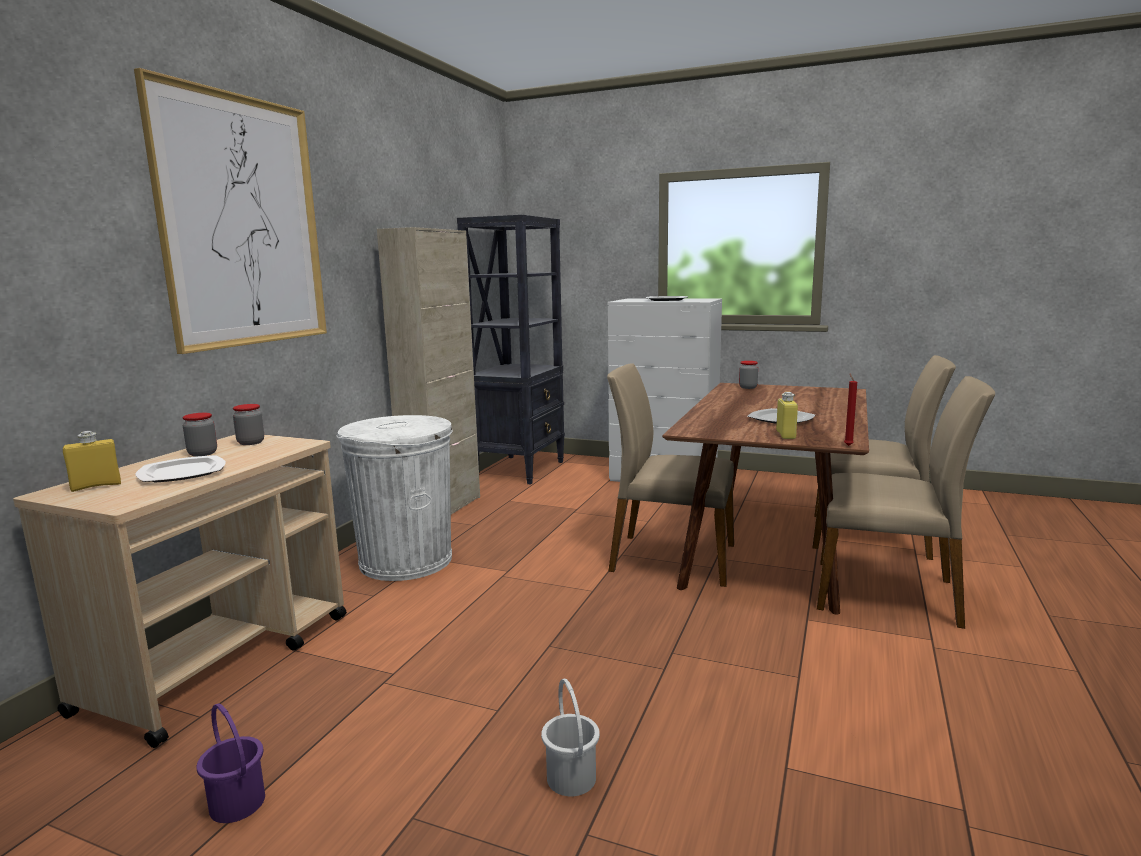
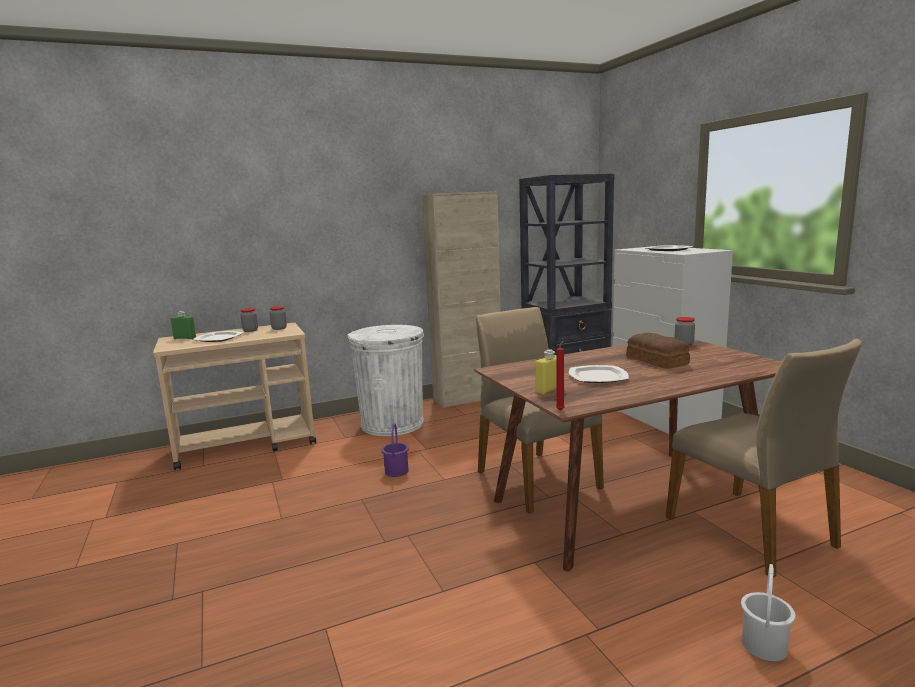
camera: 45 degrees right, 0 degrees up
yellow bottle [63,431,121,492] -> green bottle [171,311,196,339]
picture [134,68,327,354] -> none
purple bucket [197,703,265,823] -> purple bucket moved to [381,423,409,477]
white bucket [541,679,600,796] -> white bucket moved to [741,564,796,661]
beige chair [817,376,995,629] -> none
none -> bread [626,333,690,369]

